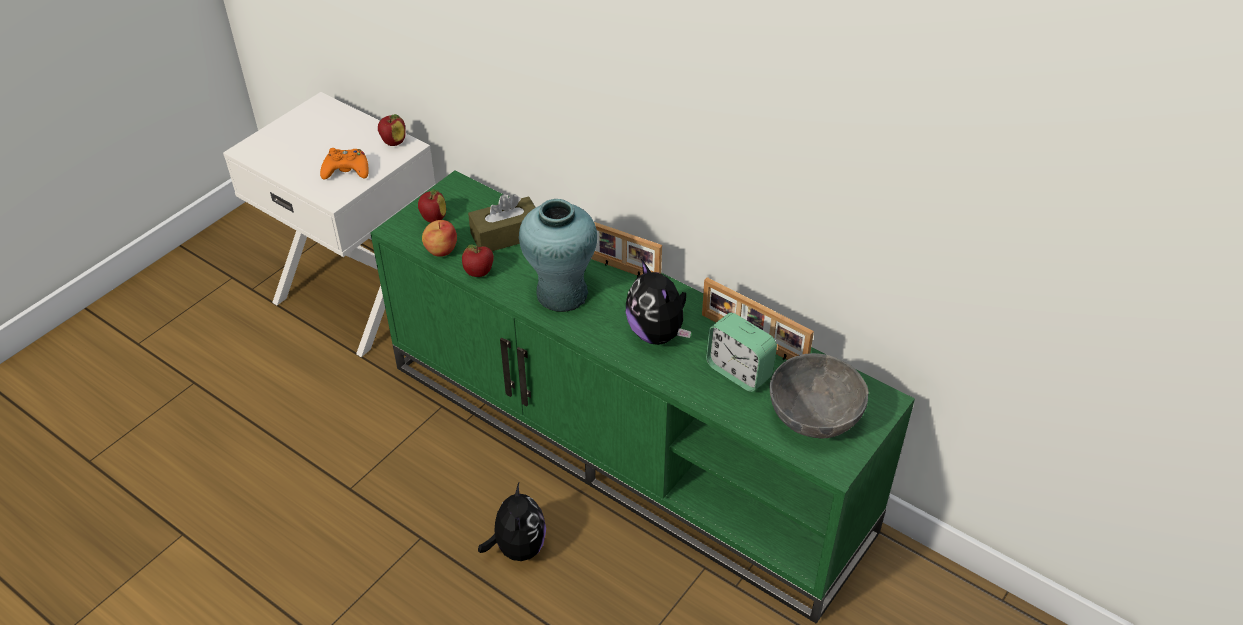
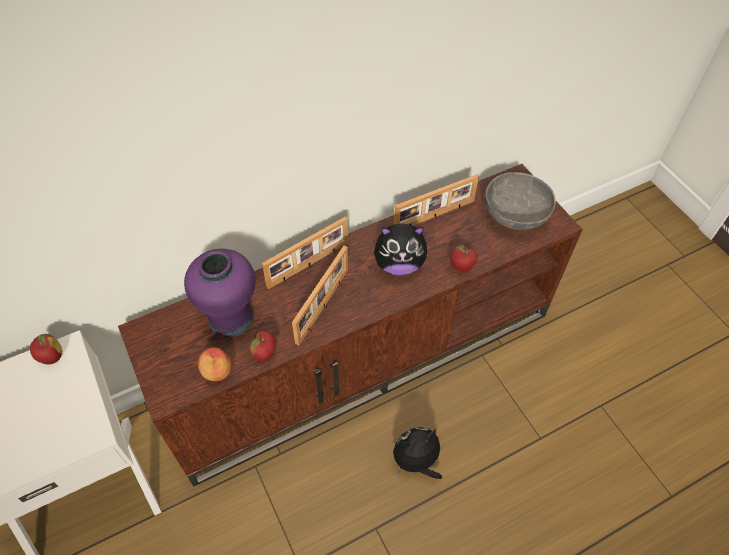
camera: 65 degrees left, 10 degrees up
orange game controller [320,148,369,180] -> none
green tv stand [370,170,915,623] -> brown tv stand [118,164,583,487]
apple [418,189,446,223] -> apple moved to [450,245,478,272]
brown tissue box [468,194,536,251] -> purple vase [184,249,255,337]
plush toy [478,483,546,561] -> plush toy turned 45 degrees counterclockwise [393,427,442,479]
turquoise vase [519,199,597,312] -> picture frame [292,246,348,346]
alarm clock [706,313,777,392] -> none

